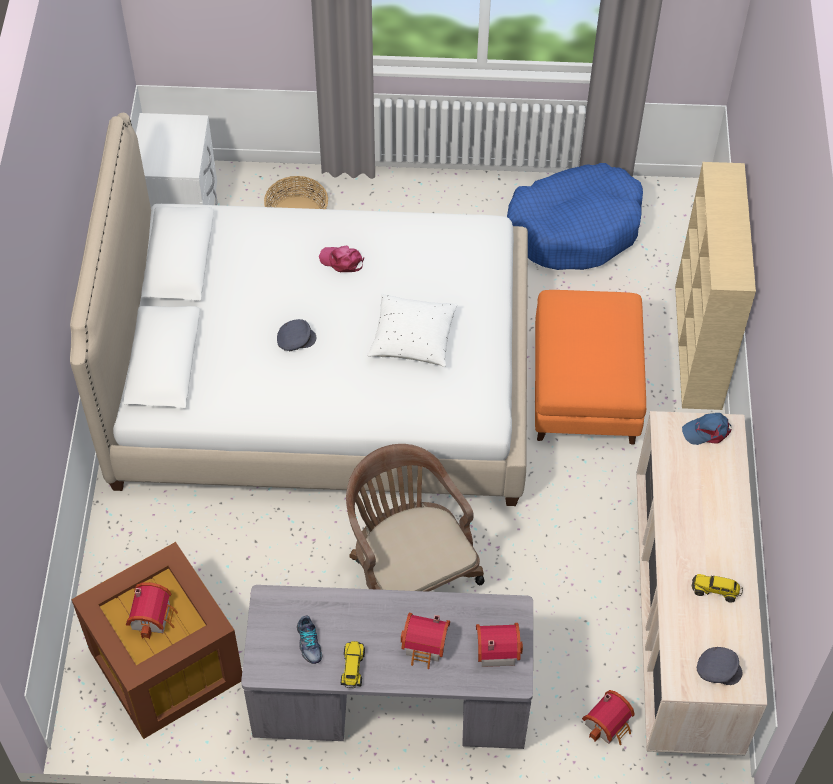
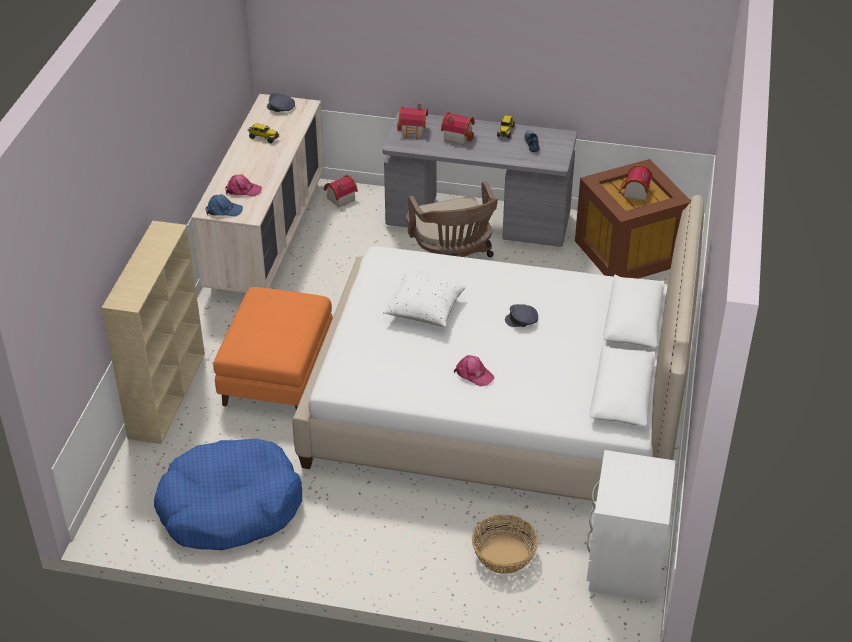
camera: 170 degrees left, 15 degrees down
none -> pink cap [225,174,262,197]

